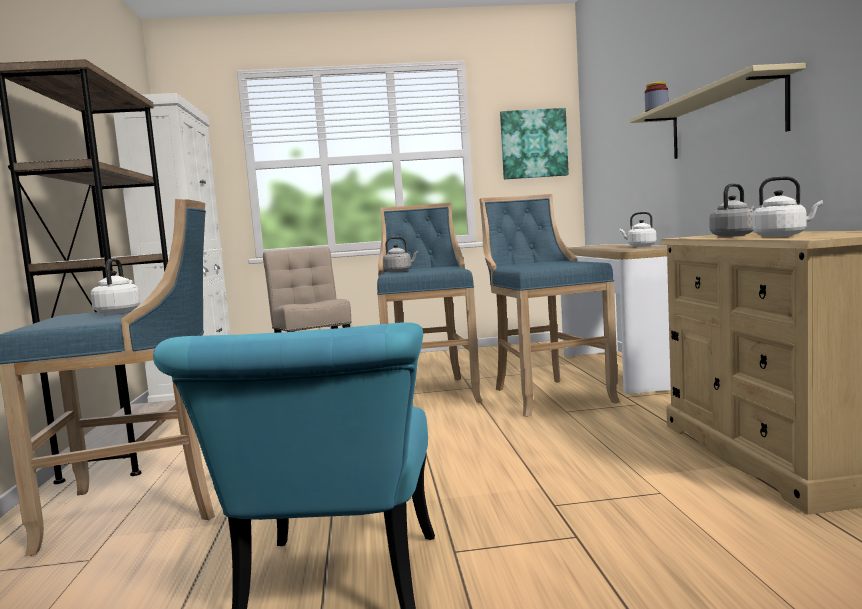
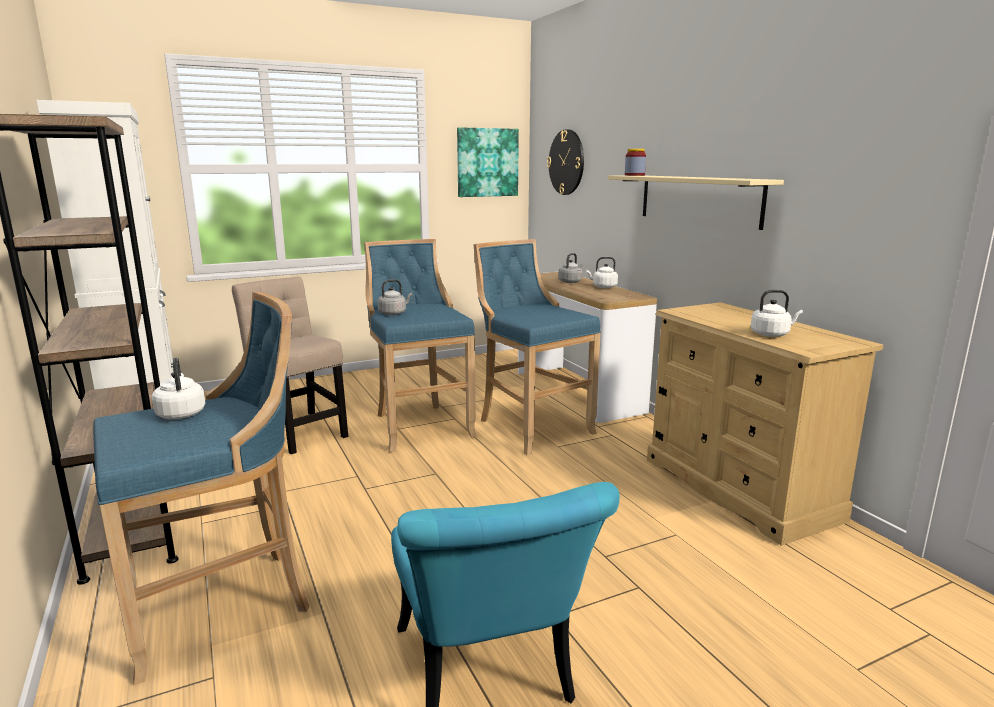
camera: 20 degrees left, 10 degrees up
grey kettle [709,183,755,237] -> grey kettle moved to [558,253,582,283]
none -> wall clock [547,129,584,195]

